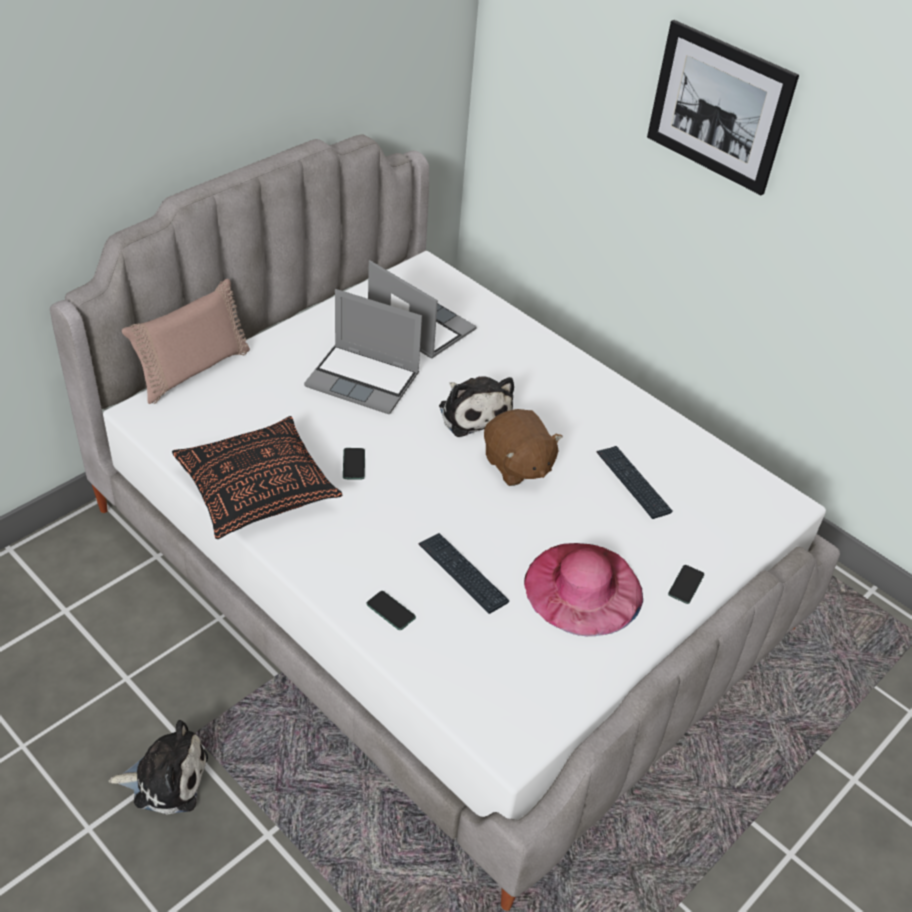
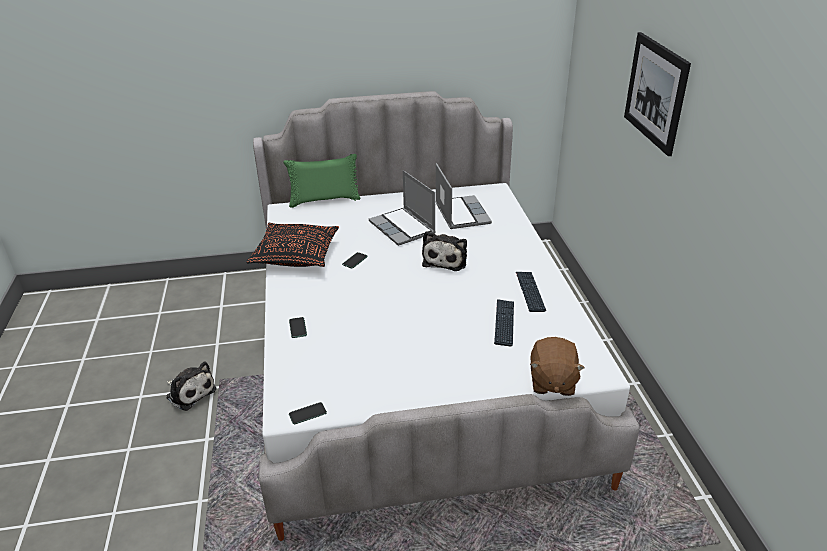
camera: 40 degrees right, 10 degrees down
beige pillow [122,279,250,404] -> green pillow [284,154,361,208]
keyboard [419,533,510,614] -> keyboard moved to [516,272,546,312]
brown plush toy [484,409,563,486] -> brown plush toy moved to [530,337,585,396]
pink hat [524,543,643,636] -> none
phone [668,565,704,604] -> phone moved to [289,402,327,424]

